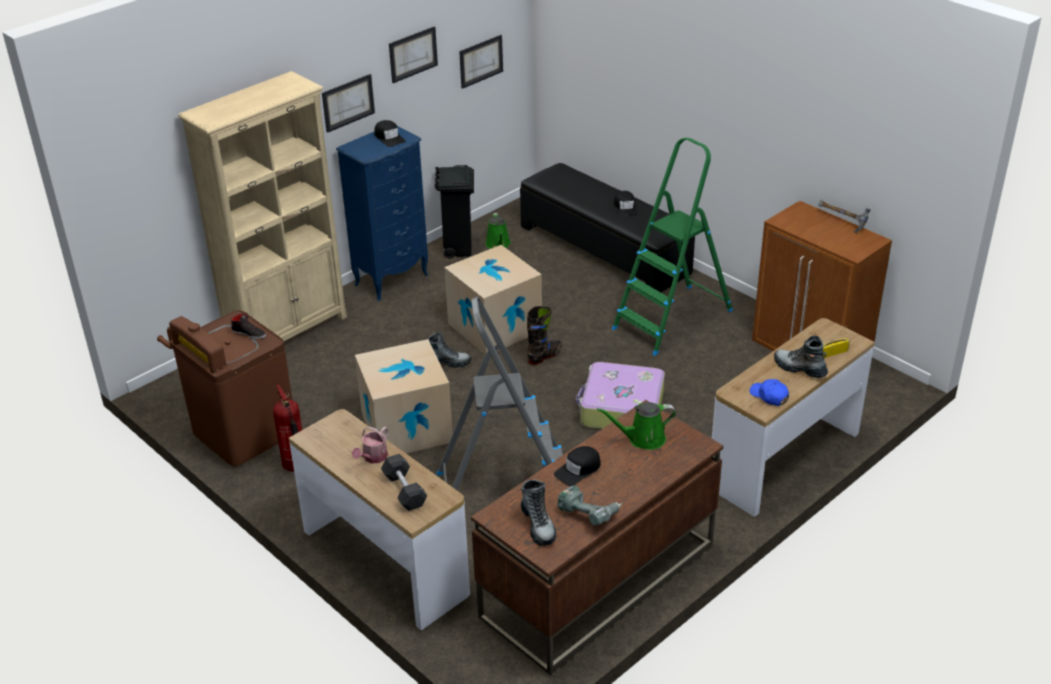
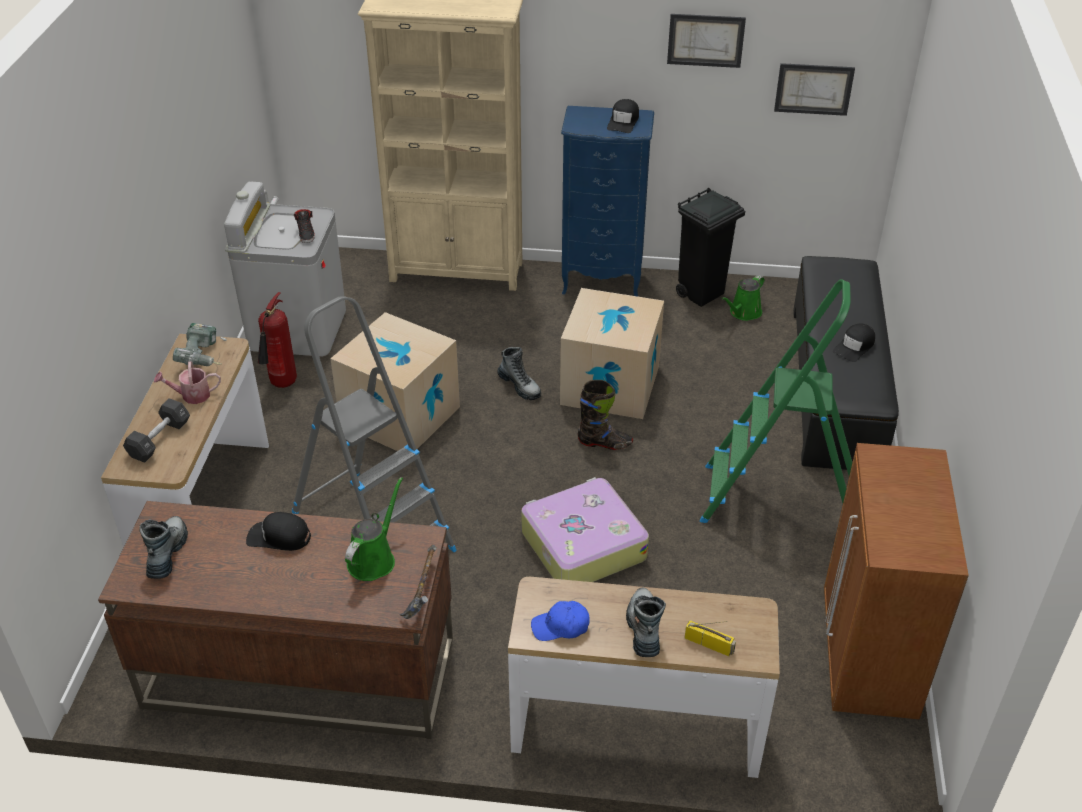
camera: 50 degrees right, 5 degrees up
brown washing machine [157,310,292,466] -> grey washing machine [224,181,346,356]
picture [322,74,375,133] -> none
boot [521,479,556,546] -> boot turned 150 degrees clockwise [139,516,188,579]
power drill [557,486,623,525] -> power drill moved to [173,323,227,366]
green watering can [597,402,676,450] -> green watering can turned 75 degrees clockwise [345,477,403,581]
blue cap [749,379,789,406] -> blue cap turned 105 degrees counterclockwise [531,601,590,641]
hammer [818,200,871,233] -> hammer moved to [399,545,437,619]

